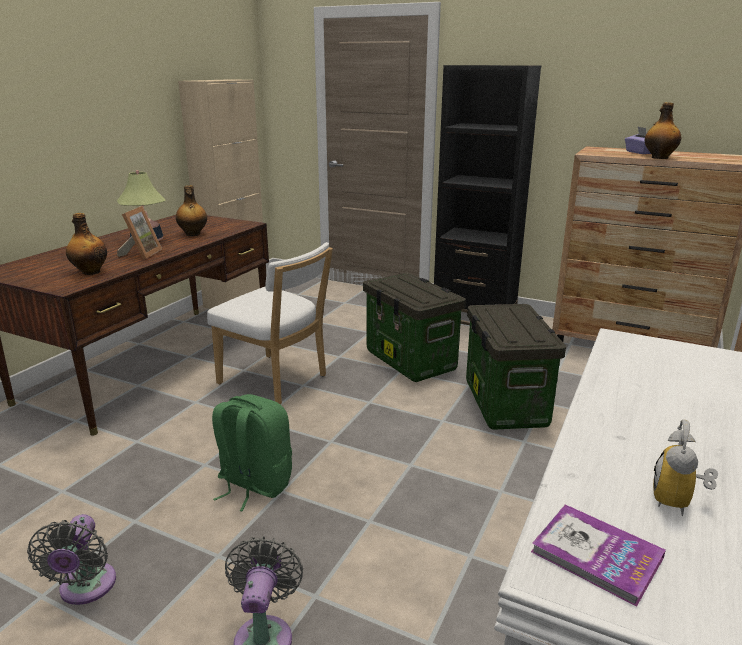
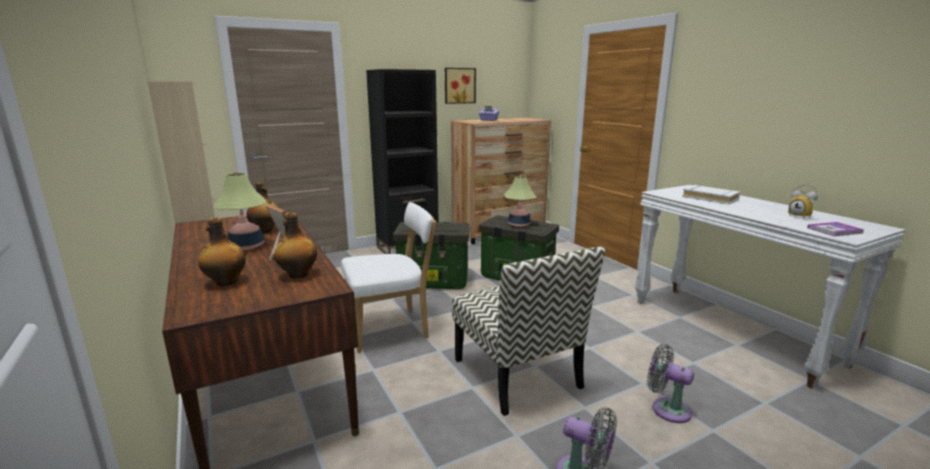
camera: 55 degrees left, 5 degrees down
green backpack [212,394,292,512] -> chair [452,246,605,416]
bottle [645,102,681,159] -> bottle moved to [198,218,246,286]
none -> picture [445,68,476,104]
none -> table lamp [504,175,537,227]
none -> white book [682,185,740,205]

